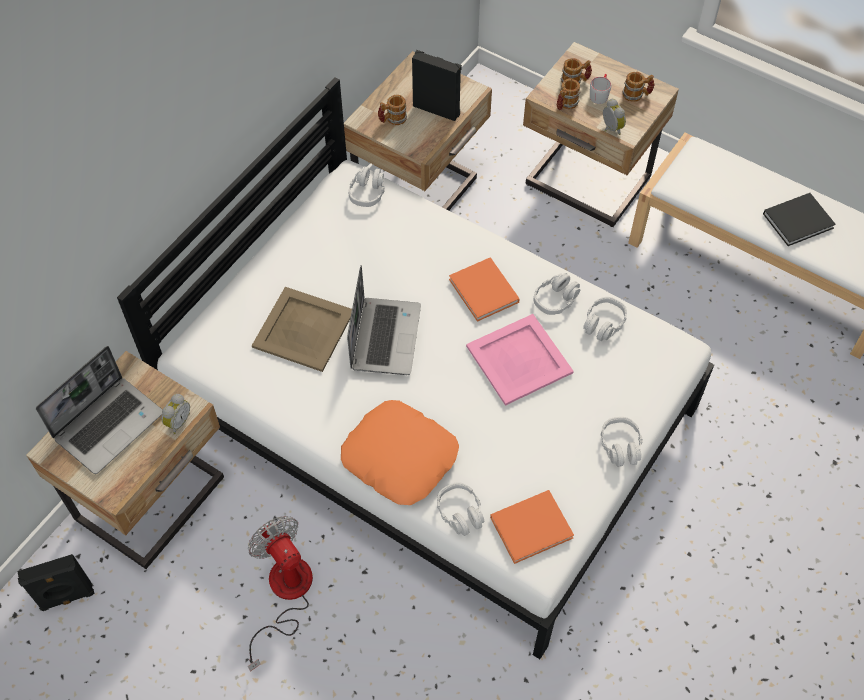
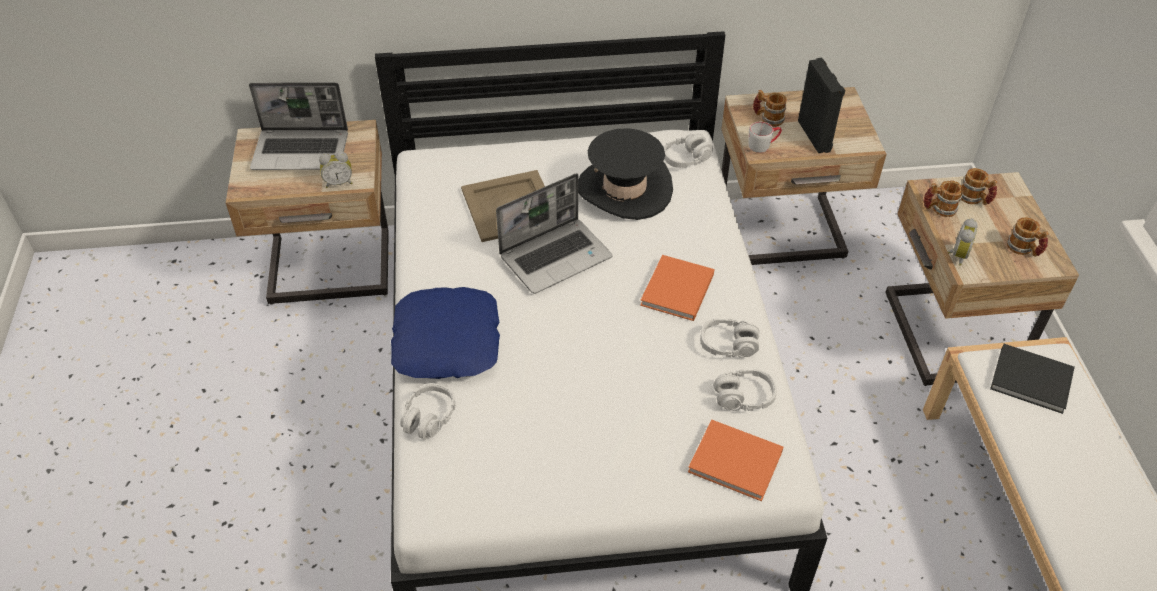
camera: 50 degrees right, 10 degrees down
black speaker [18,554,94,611] -> none
fan [248,516,313,672] -> none
orange pillow [341,400,459,505] -> blue pillow [391,287,500,379]
pink tray [466,314,574,406] -> none
orange book [490,490,574,564] -> orange book moved to [688,420,783,501]
grey mug [590,74,611,104] -> grey mug moved to [748,122,782,153]
grey headphones [601,417,643,467] -> none
black book [763,193,836,246] -> black book moved to [990,344,1075,414]
none -> black hat [578,128,673,220]

